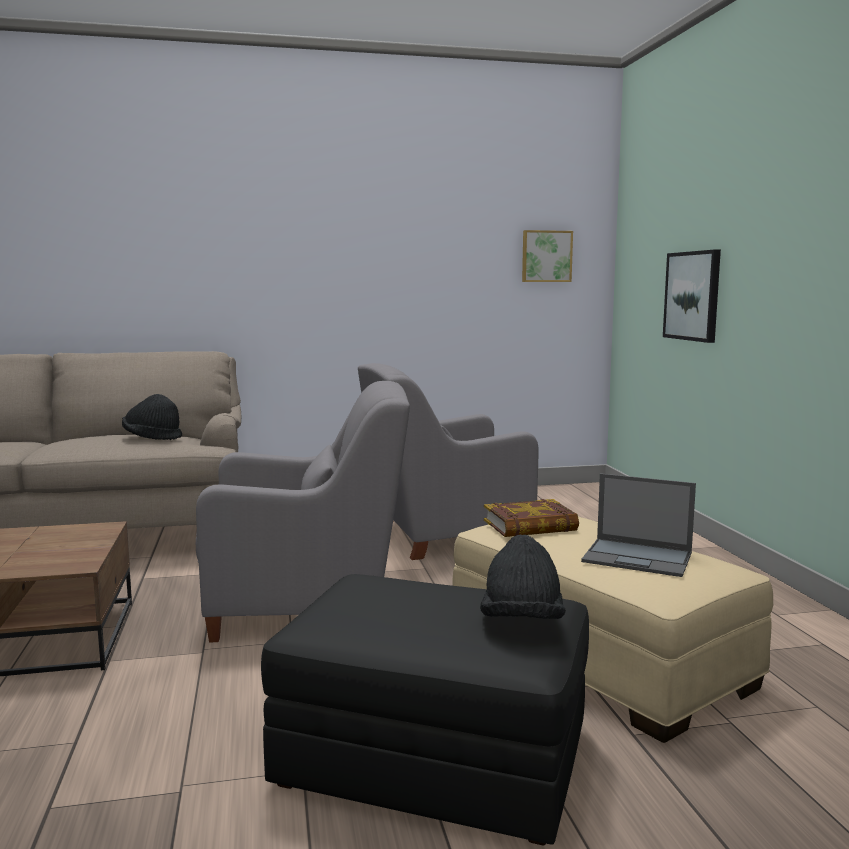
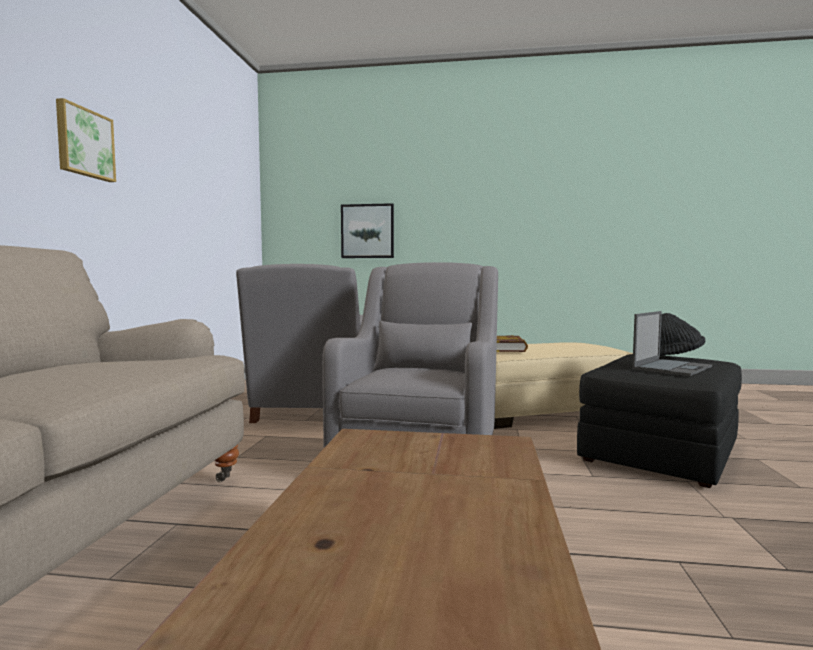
camera: 70 degrees left, 5 degrees down
black hat [122,394,182,440] -> none
picture [522,230,573,282] -> picture moved to [56,98,116,182]
laptop [581,473,696,577] -> laptop moved to [632,311,712,376]

